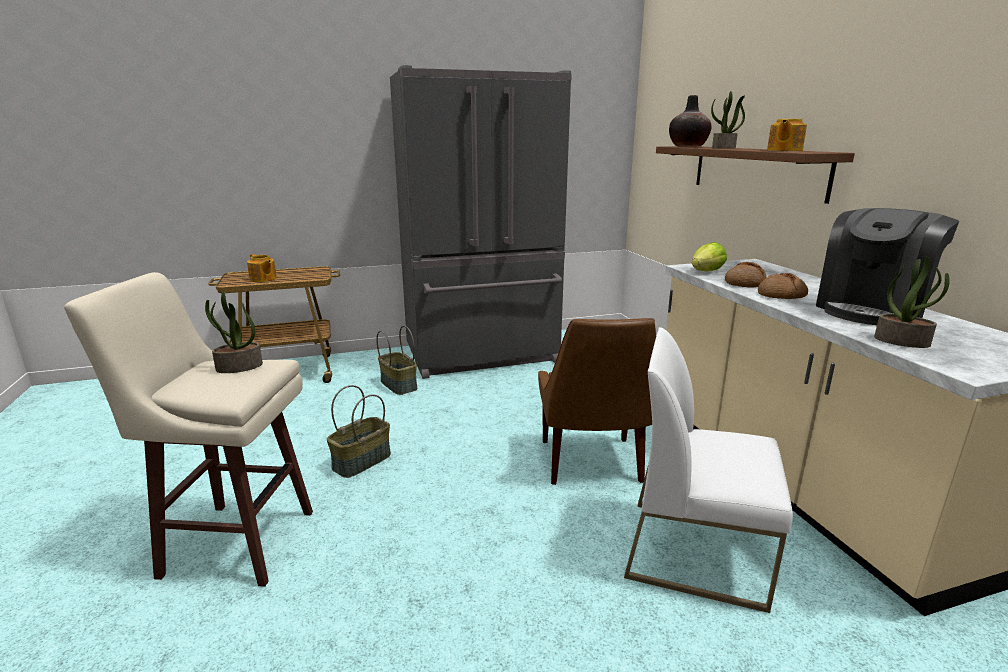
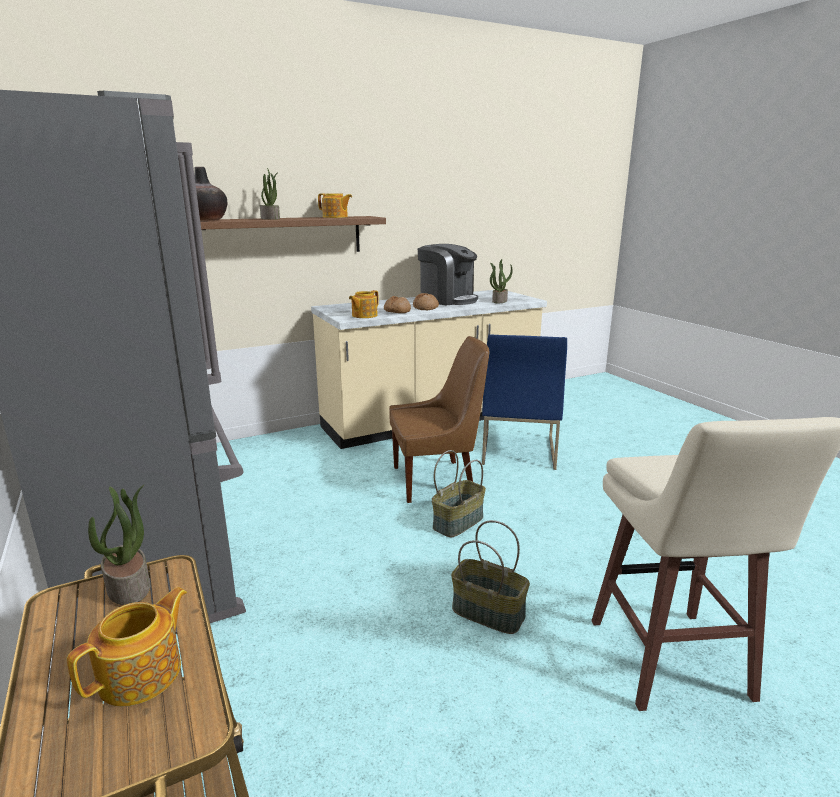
camera: 100 degrees left, 0 degrees up
potted plant [205,291,263,373] -> potted plant moved to [88,484,150,605]
basket [376,326,417,395] -> basket moved to [432,450,486,537]
white chair [624,327,793,613] -> blue chair [482,334,567,470]
lettuce [692,242,727,271] -> teapot [349,290,379,318]

